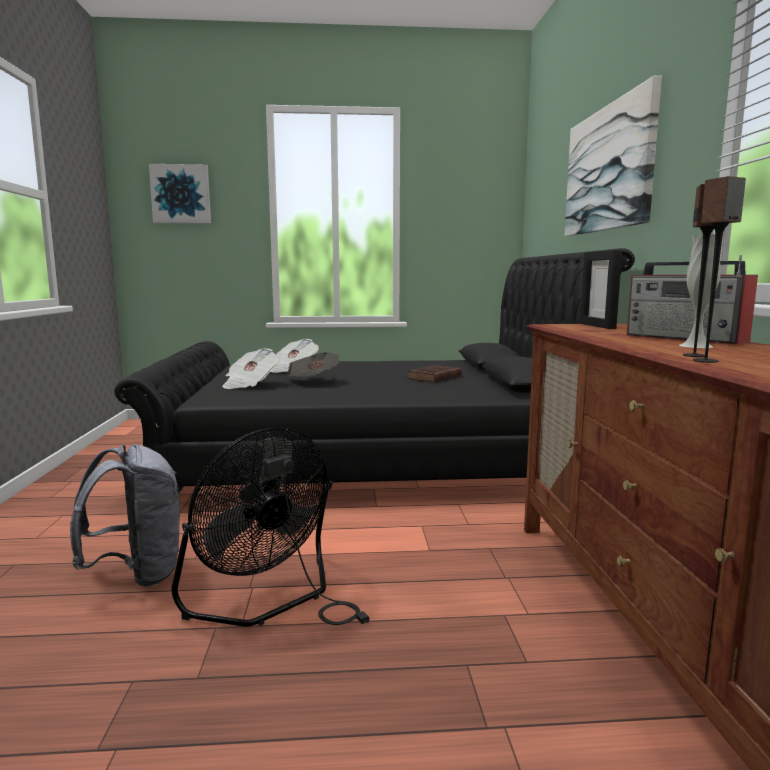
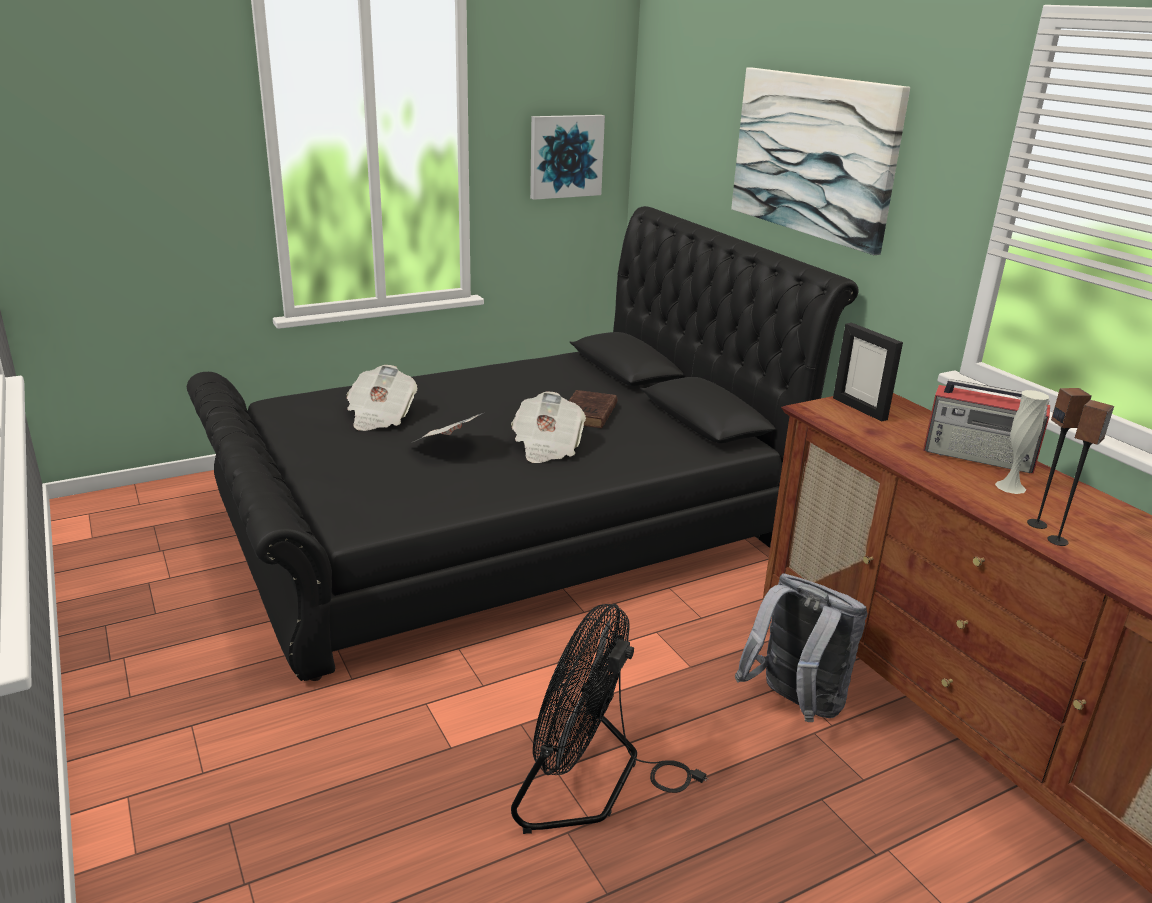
camera: 25 degrees left, 15 degrees up
grey backpack [70,444,180,587] -> grey backpack moved to [735,573,868,722]
picture [149,164,211,223] -> picture moved to [530,115,605,200]
newspaper [222,348,280,389] -> newspaper moved to [511,391,586,463]

